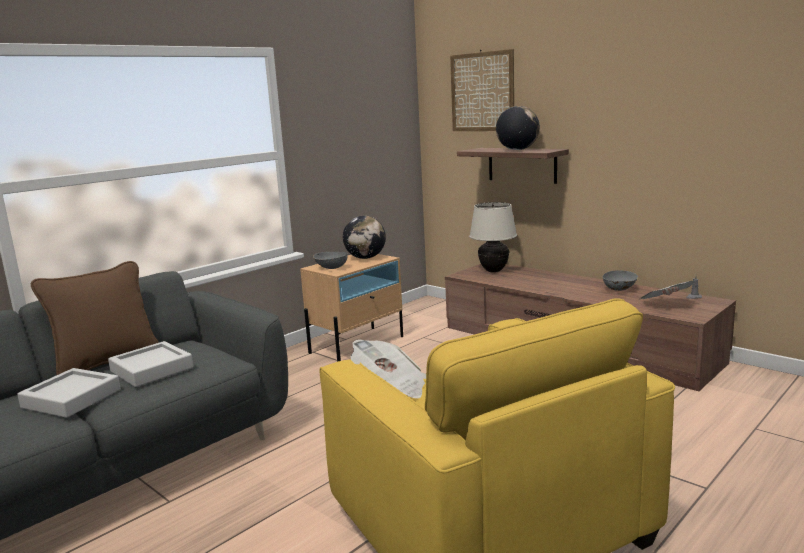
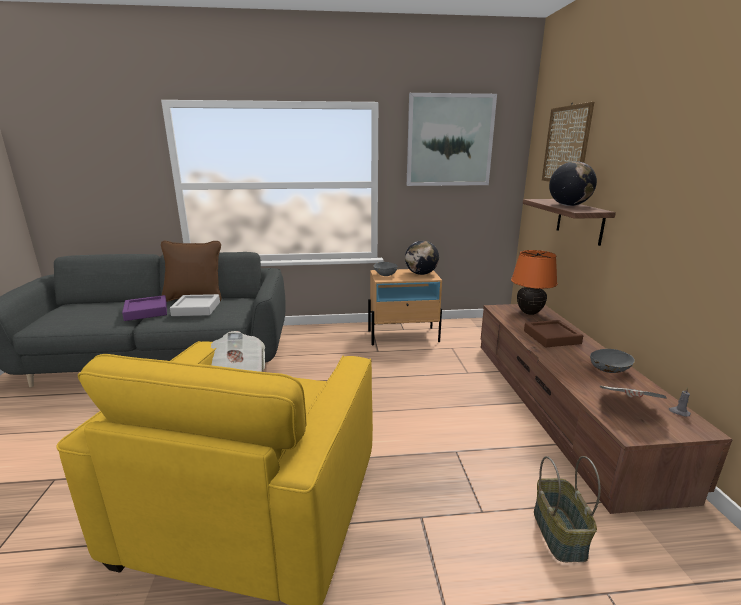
camera: 40 degrees right, 5 degrees up
grey tray [17,368,120,418] -> purple tray [122,295,167,321]
beige table lamp [469,202,517,273] -> orange table lamp [511,250,558,315]
none -> picture [407,93,497,186]
none -> brown tray [524,320,583,347]
none -> basket [534,456,601,562]

